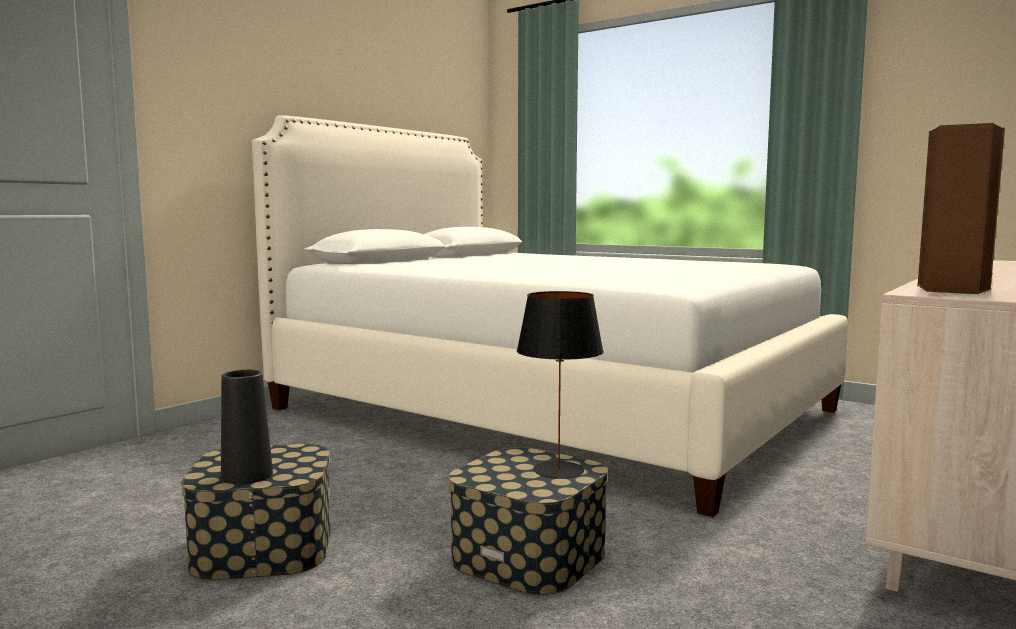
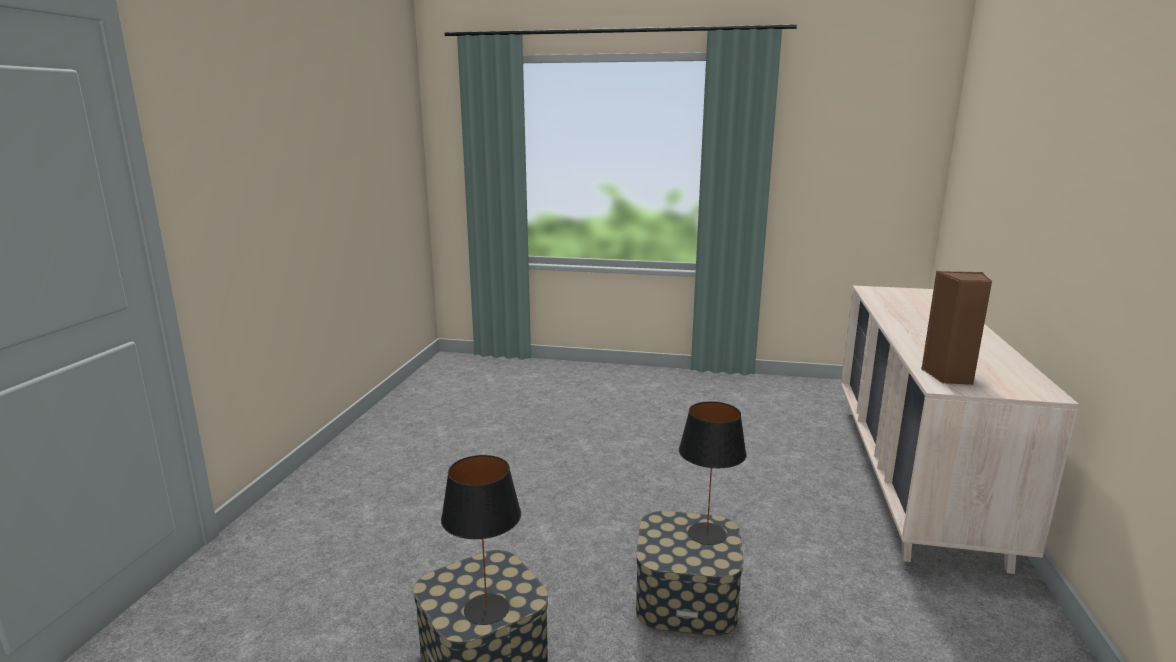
camera: 25 degrees left, 10 degrees up
black vase [221,370,273,484] -> black table lamp [441,455,521,625]
white bed [252,115,848,517] -> none

